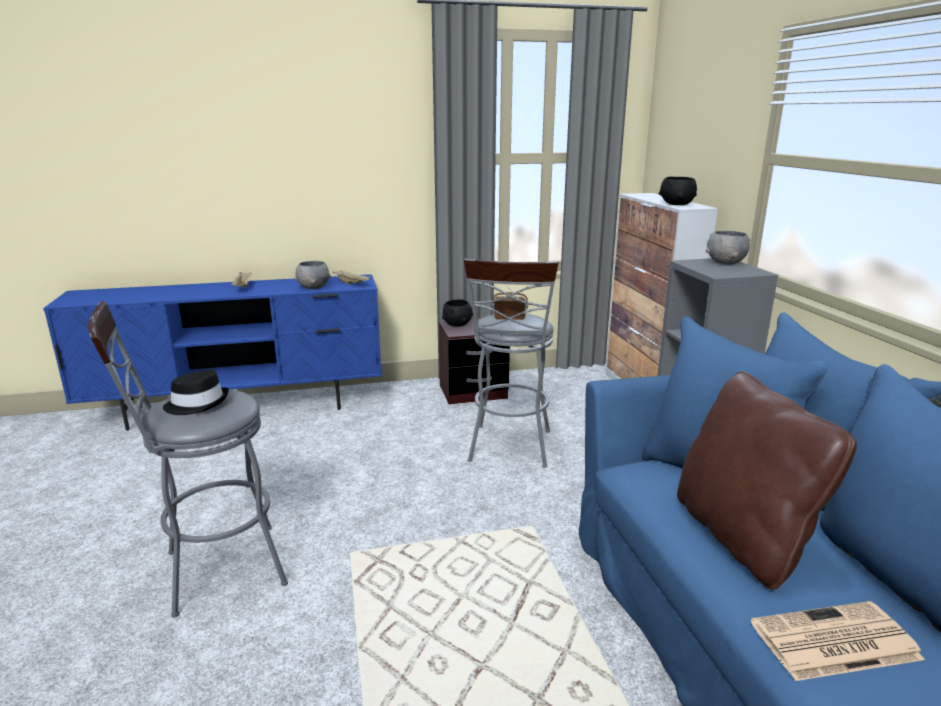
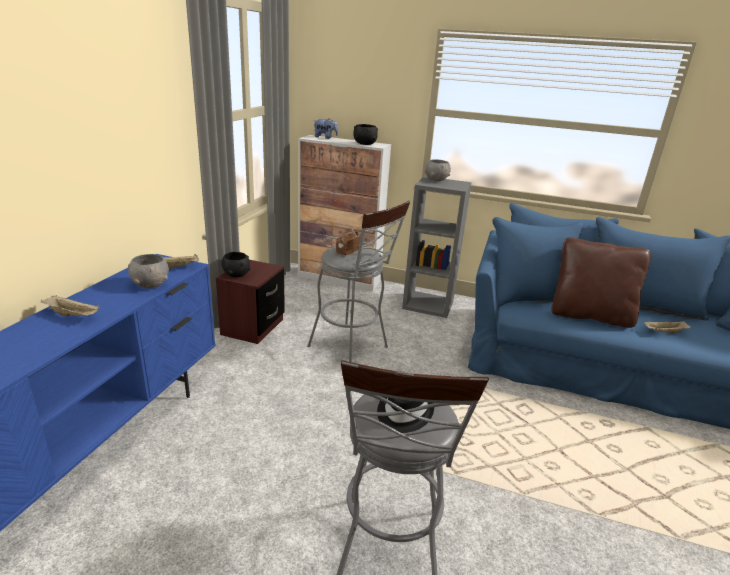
camera: 60 degrees left, 5 degrees up
newspaper [751,601,925,681] -> beige tray [644,321,691,334]
none -> plush toy [314,119,338,139]

